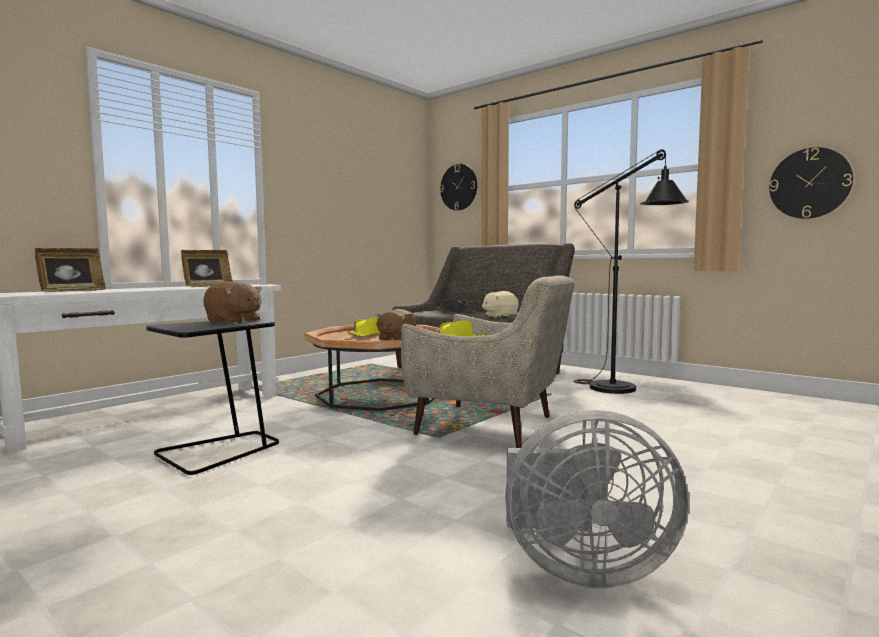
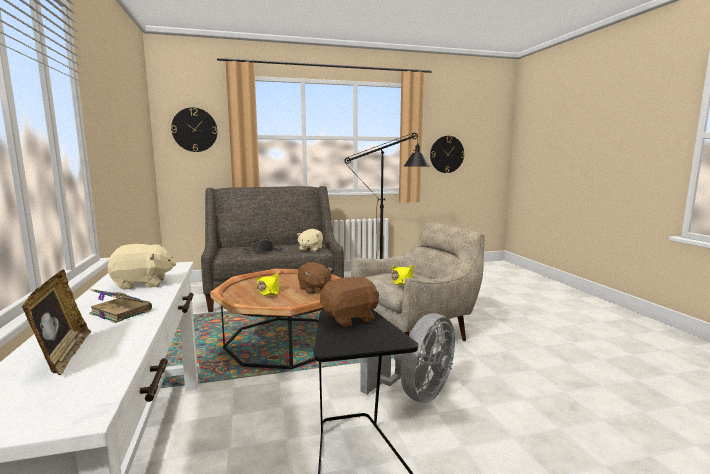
camera: 55 degrees left, 5 degrees up
picture frame [181,250,232,287] -> beige plush toy [108,244,176,290]
grey fan [505,410,689,589] -> grey fan moved to [360,313,455,403]
none -> book [89,289,152,323]

